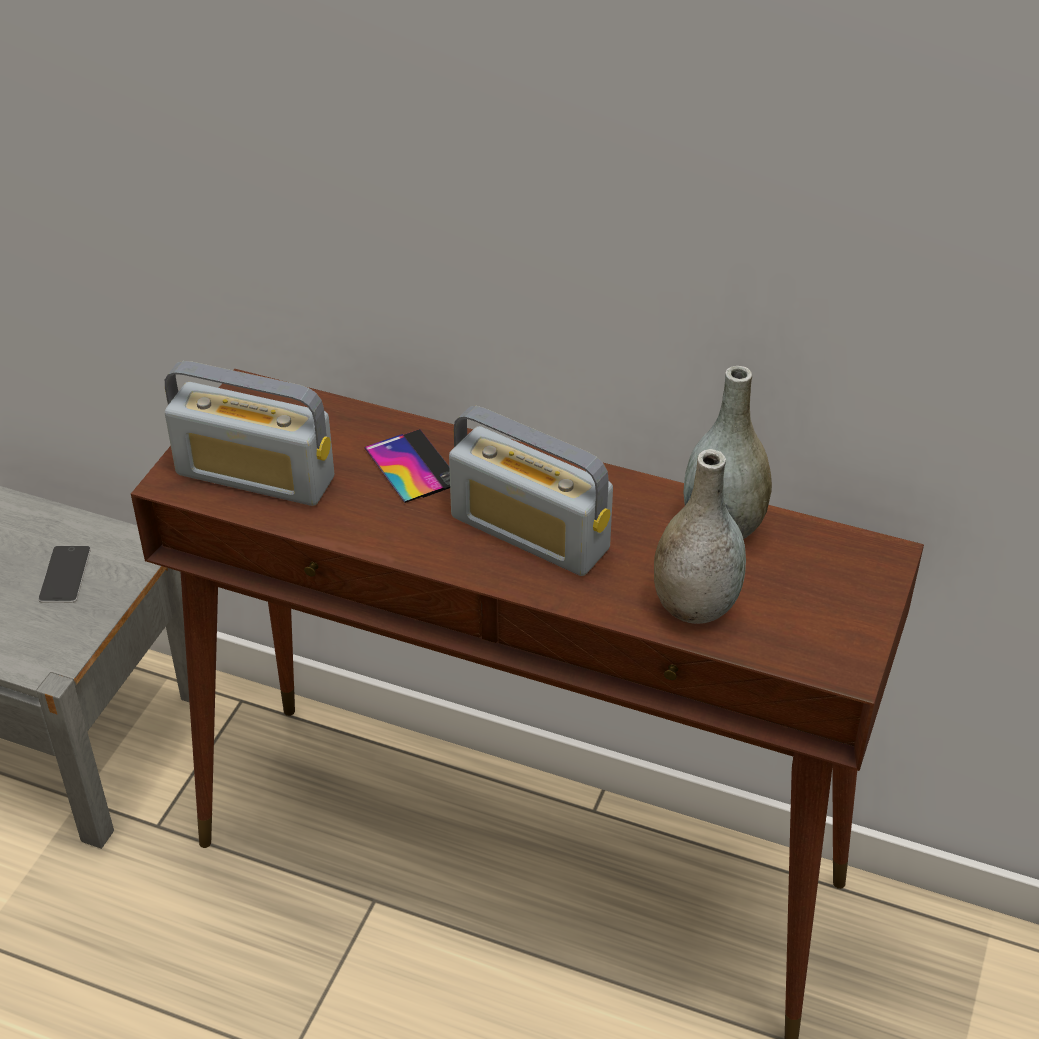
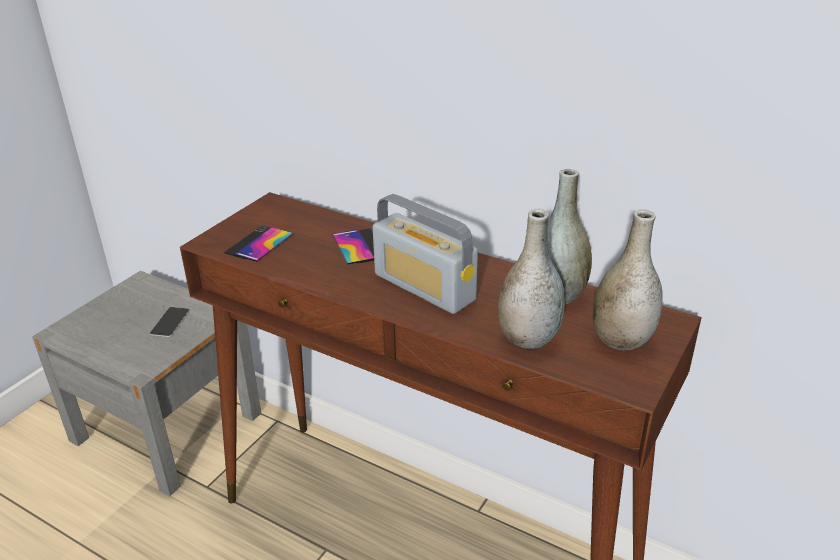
camera: 10 degrees right, 10 degrees down
radio [165,361,335,506] -> phone [224,225,293,262]
none -> grey vase [593,209,663,350]

